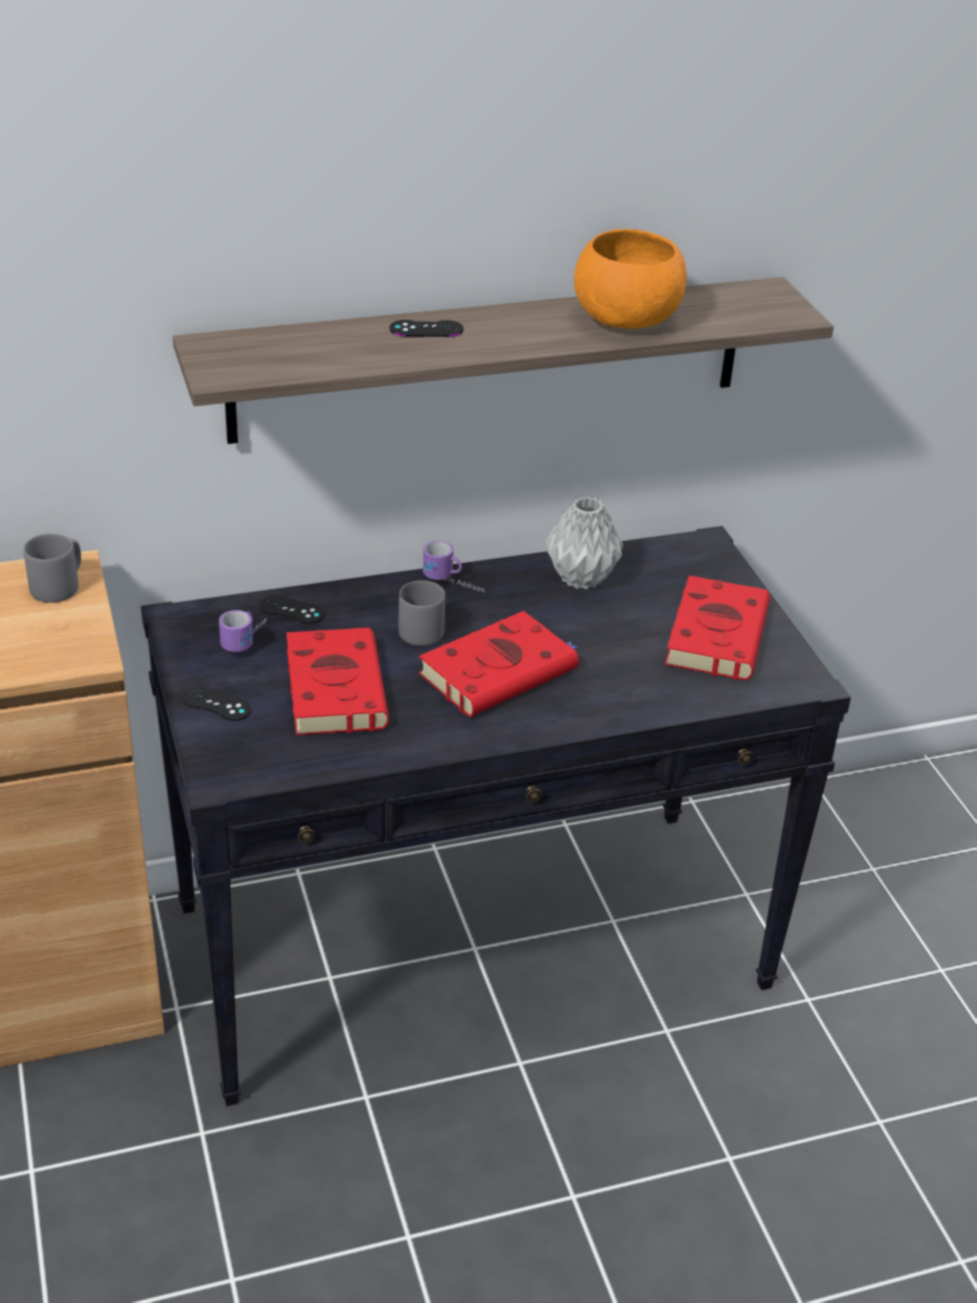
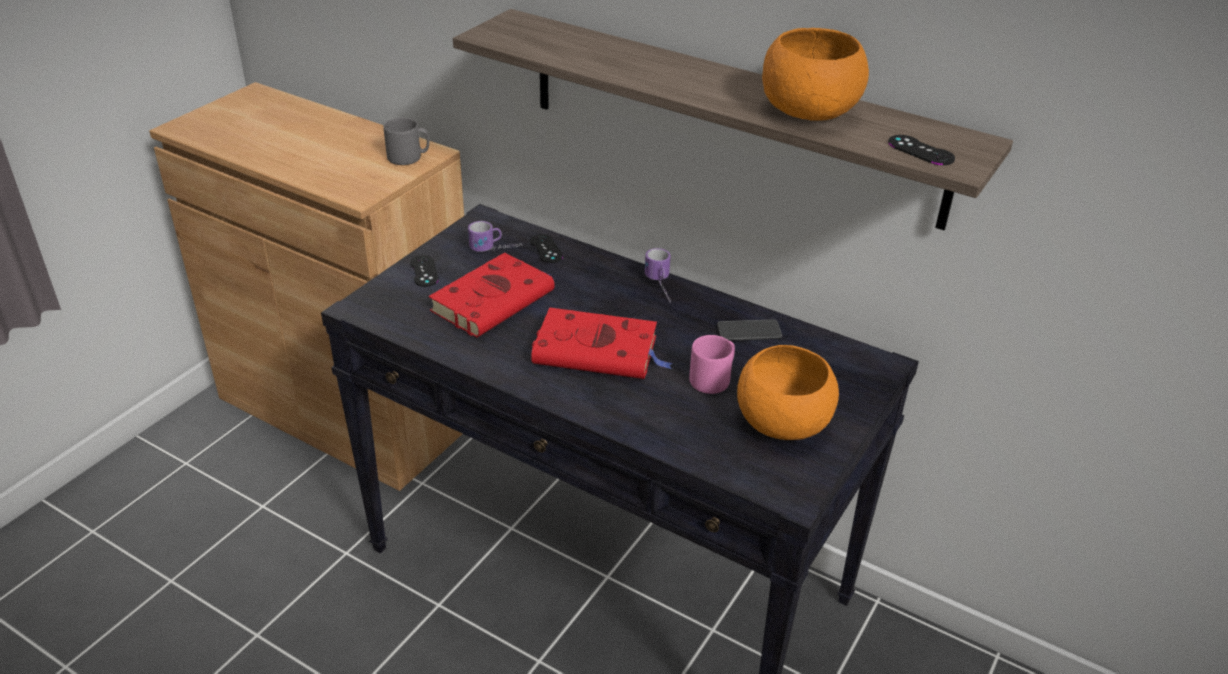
camera: 50 degrees right, 0 degrees up
black game controller [390,320,463,337] -> black game controller moved to [888,135,955,165]
grey mug [398,580,445,646] -> none
grey vase [545,497,624,590] -> phone [717,319,782,341]
red book [665,575,770,680] -> orange bowl [737,345,839,440]
none -> pink mug [689,335,735,394]

